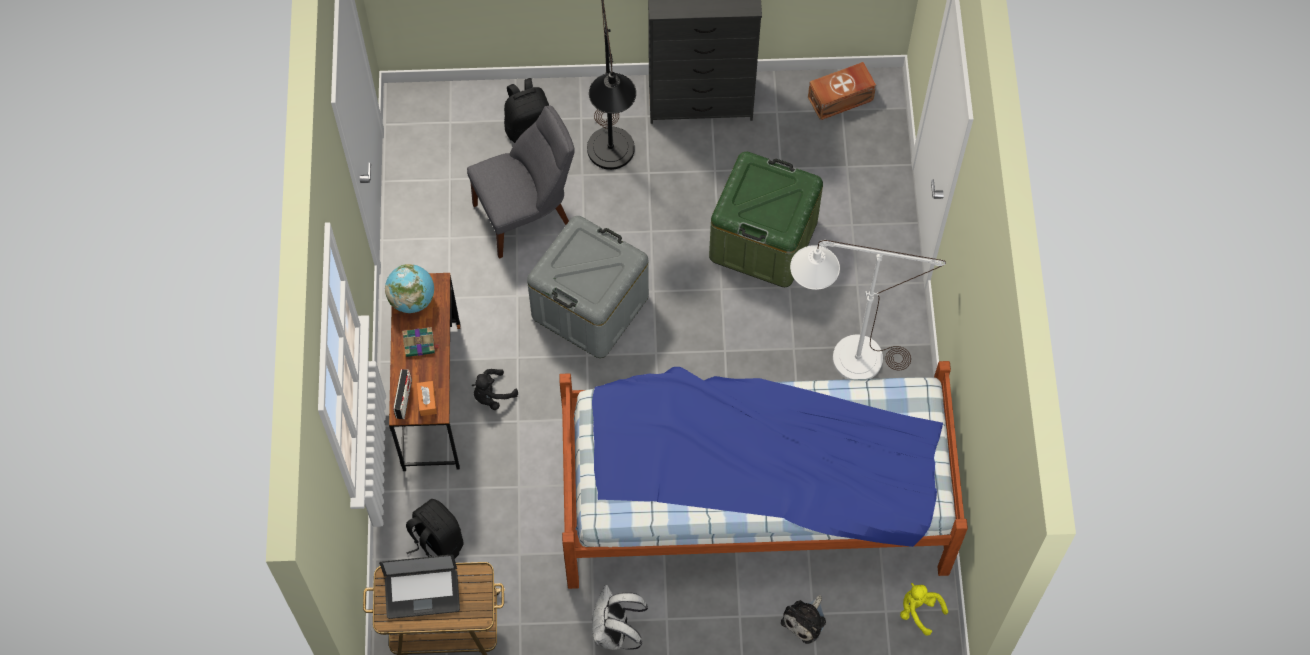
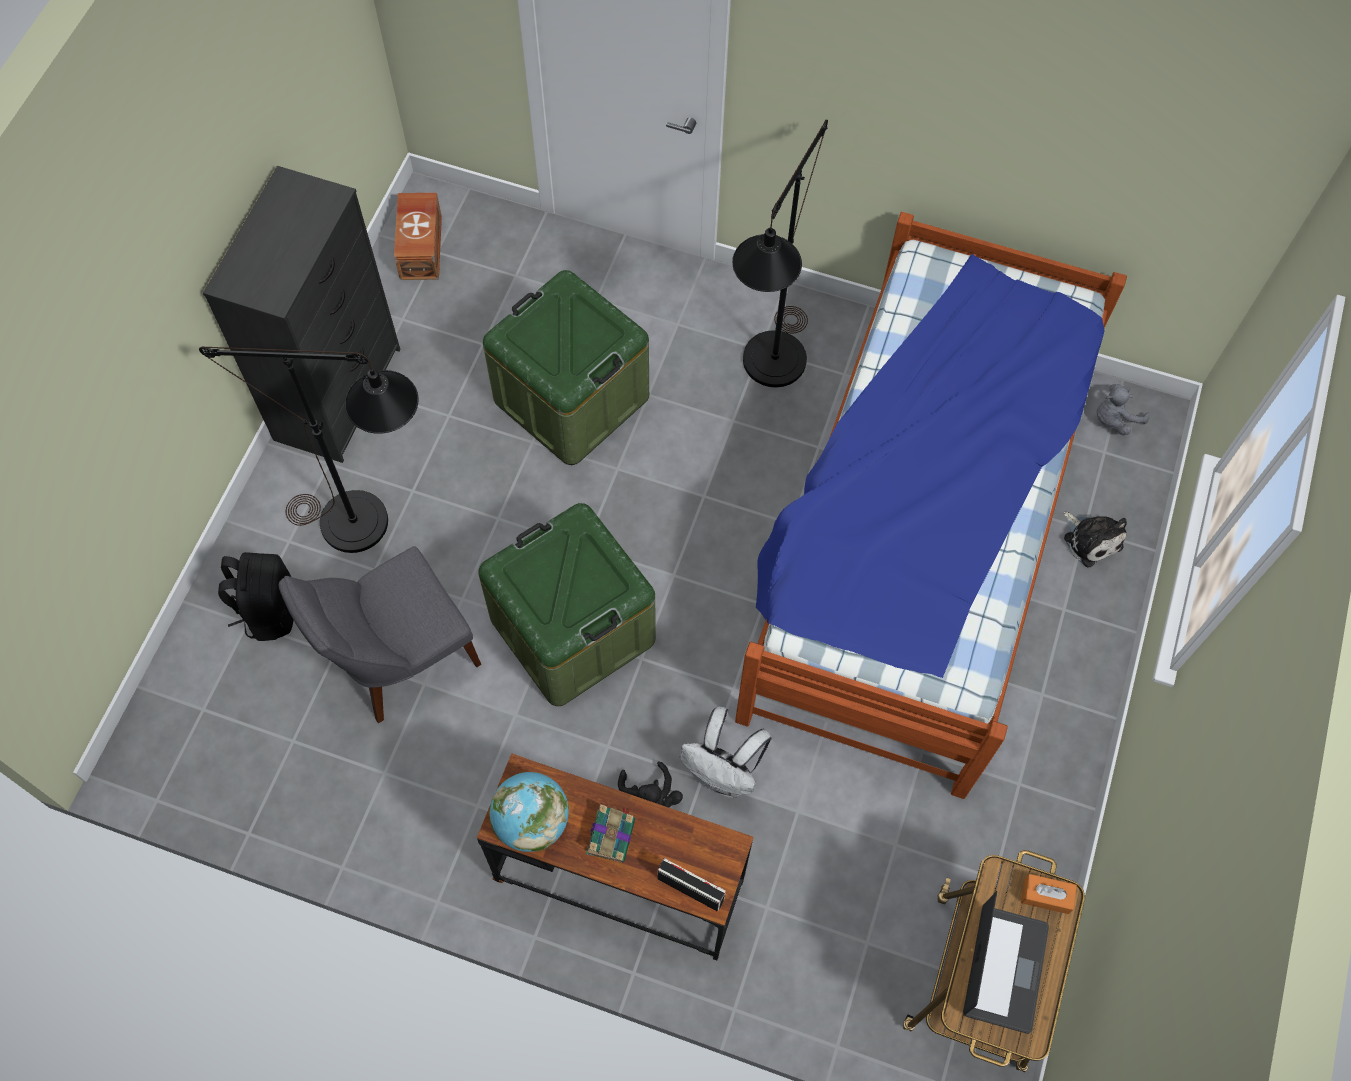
camera: 70 degrees left, 0 degrees up
black backpack [406,499,464,559] -> none
orange tissue box [416,381,437,416] -> orange tissue box moved to [1021,874,1077,914]
grey chair [467,106,575,259] -> grey chair turned 120 degrees counterclockwise [279,546,481,723]
grey storage box [527,216,649,358] -> green storage box [478,503,655,706]
white backpack [591,585,648,650] -> white backpack moved to [680,706,772,798]
white floor lamp [790,240,946,379] -> black floor lamp [732,119,828,387]
yellow plush toy [900,583,948,636] -> grey plush toy [1097,384,1150,435]

